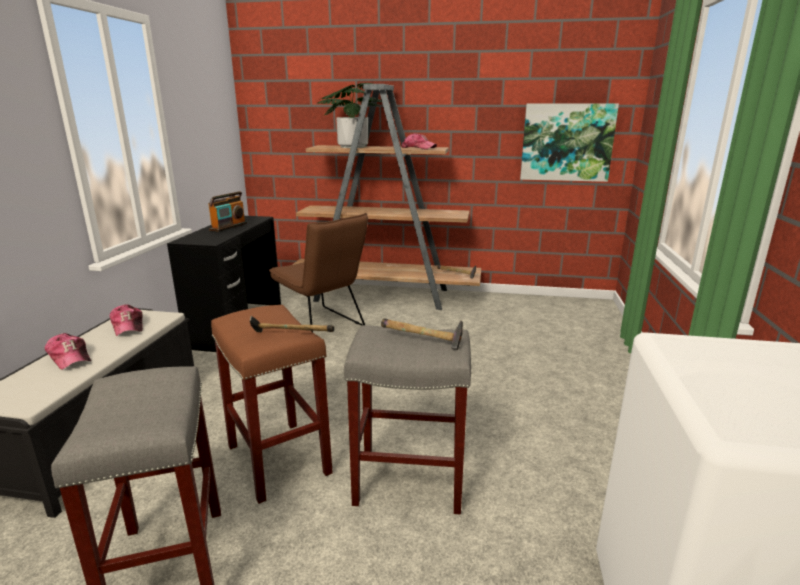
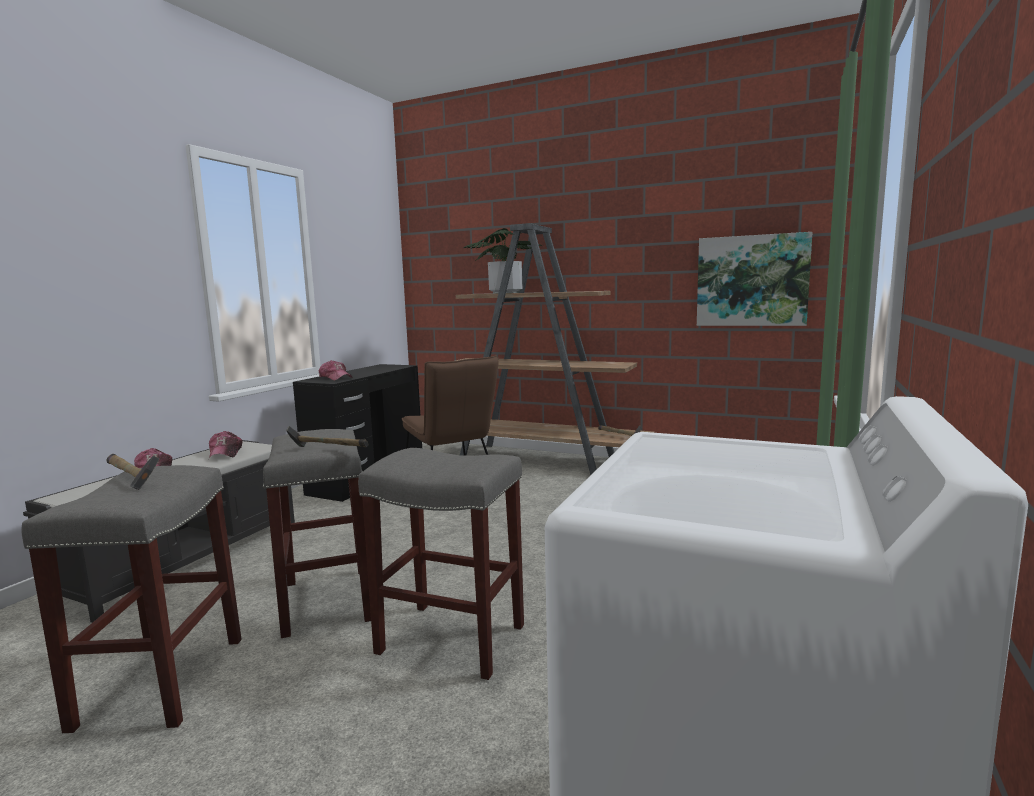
camera: 15 degrees right, 10 degrees down
radio [208,191,247,232] -> none
brown stool [211,305,333,504] -> grey stool [263,429,371,638]
hammer [381,318,463,350] -> hammer moved to [106,454,160,490]
cap [402,133,437,149] -> cap moved to [318,360,352,380]

